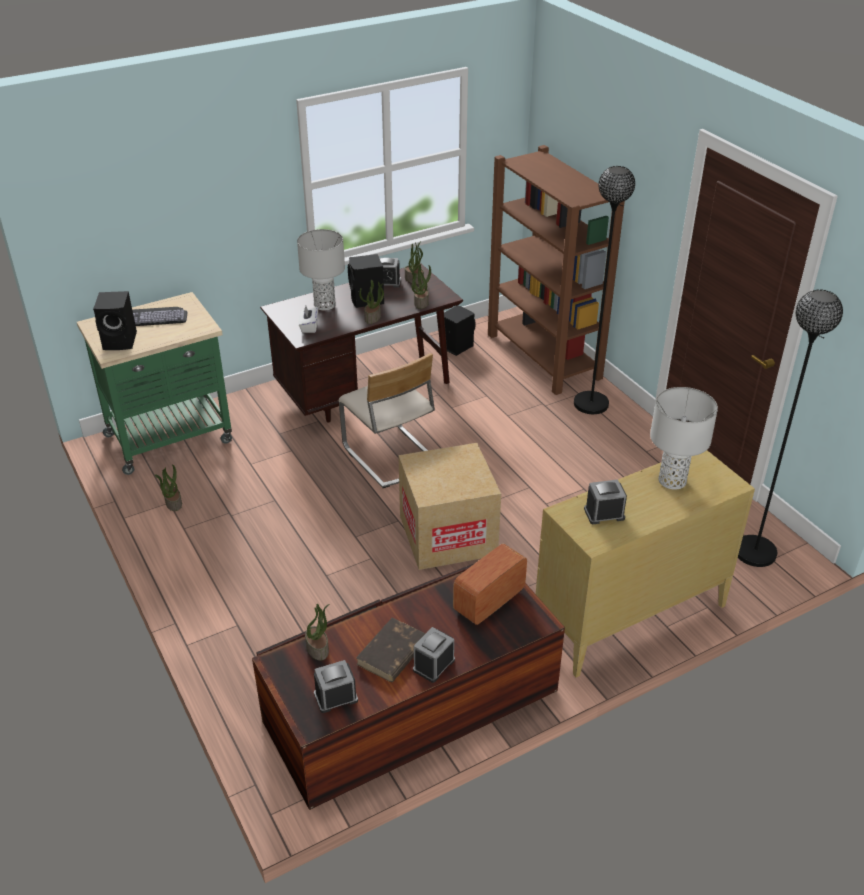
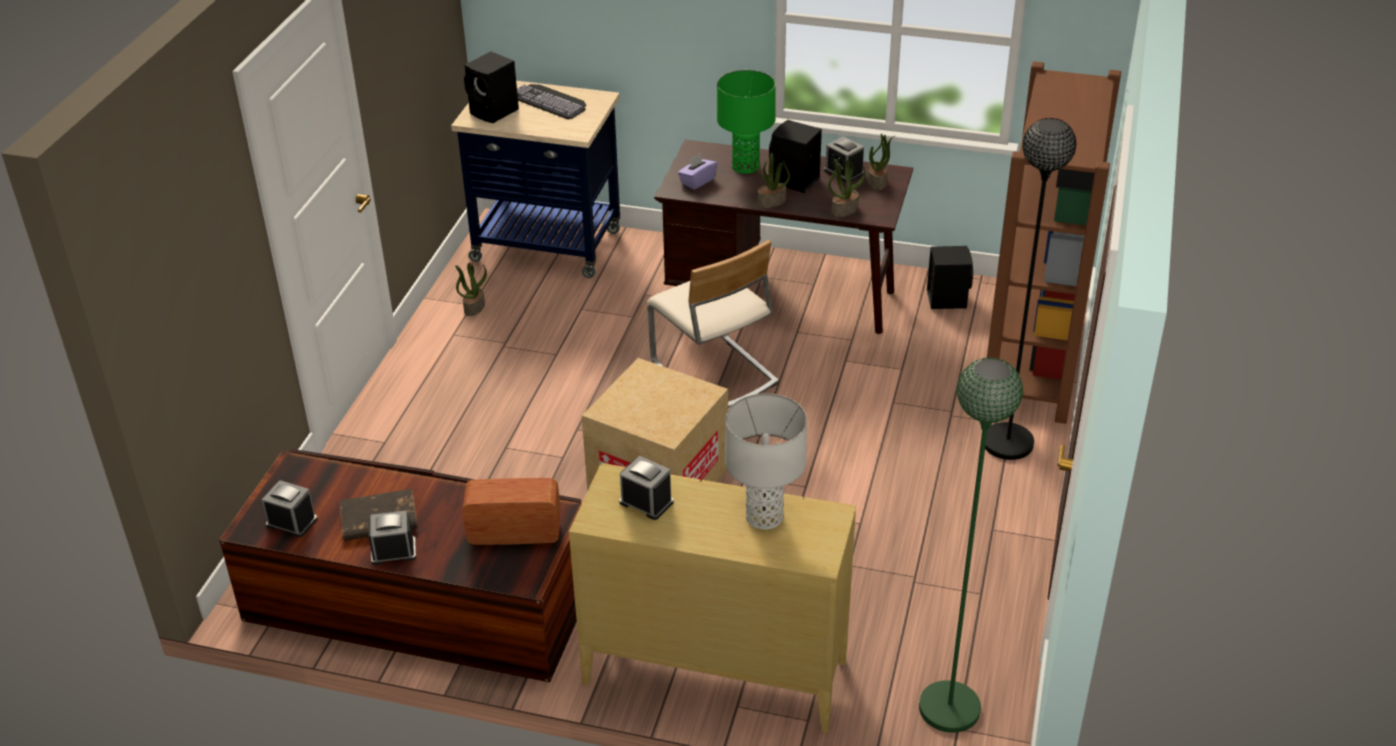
camera: 45 degrees right, 0 degrees up
green cart [77,292,232,475] -> blue cart [451,81,620,278]
white table lamp [297,229,345,311] -> green table lamp [717,70,776,174]
white tissue box [298,306,318,333] -> purple tissue box [678,153,717,190]
potted plant [305,604,329,660] -> none
beige chair [338,353,435,488] -> beige chair turned 45 degrees counterclockwise [647,240,779,408]
black floor lamp [738,290,843,567] -> green floor lamp [919,357,1023,733]

